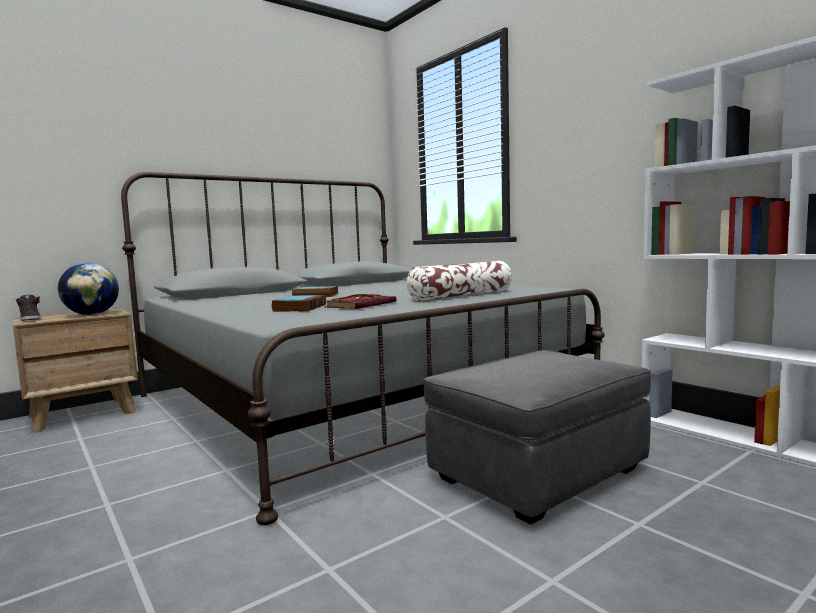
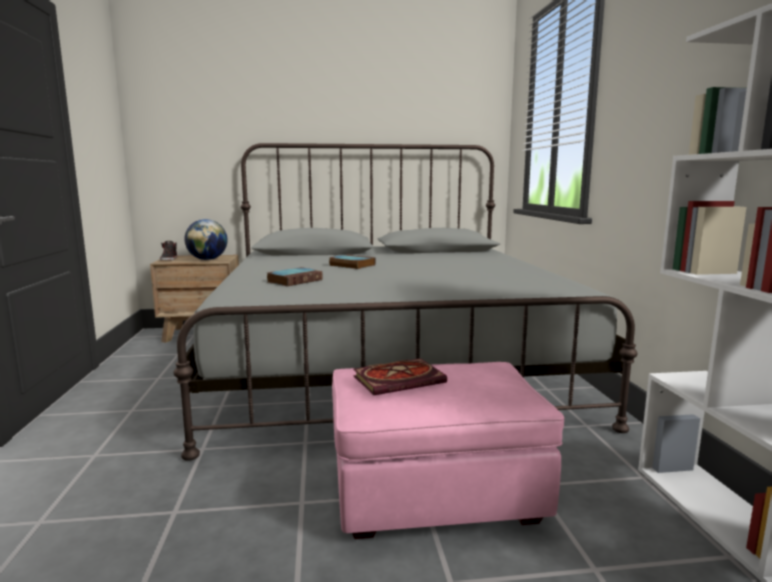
camera: 30 degrees right, 5 degrees up
book [324,294,396,309] -> book moved to [353,358,447,395]
pillow [406,261,512,301] -> none
grey ottoman [423,350,652,525] -> pink ottoman [332,362,564,539]

